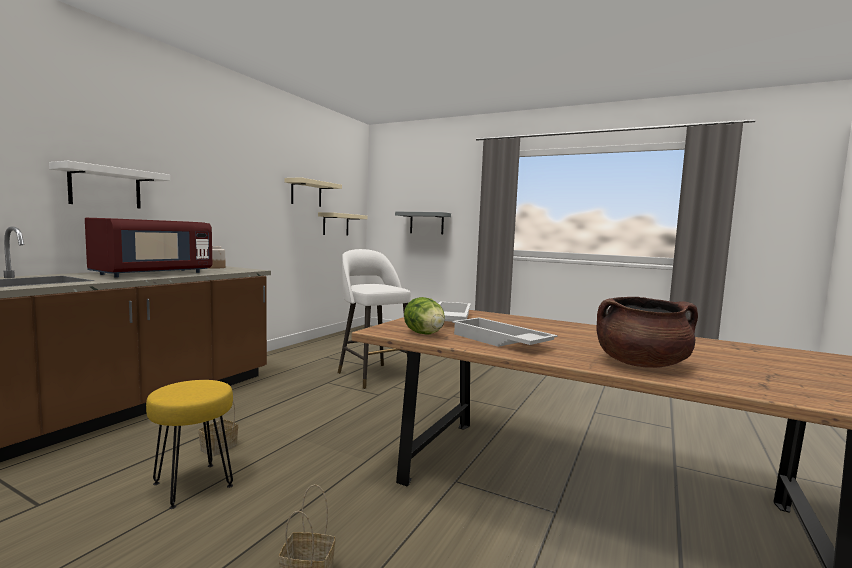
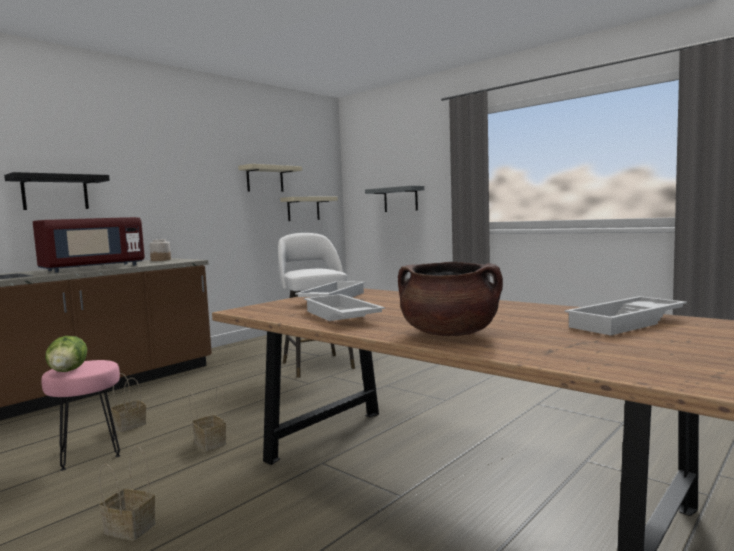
camera: 15 degrees right, 0 degrees up
white shelf [49,161,170,208] -> black shelf [4,172,110,210]
yellow stool [146,380,233,509] -> pink stool [41,360,121,471]
lettuce [404,297,445,335] -> lettuce moved to [45,336,87,372]
none -> basket [189,385,226,451]
none -> white tray [565,296,687,335]

